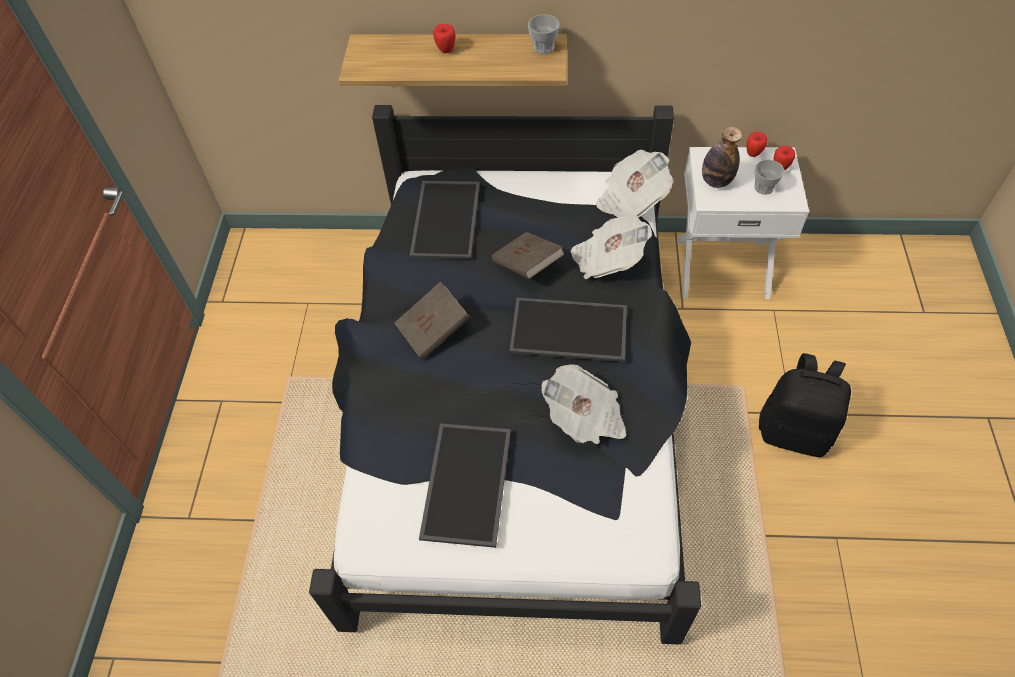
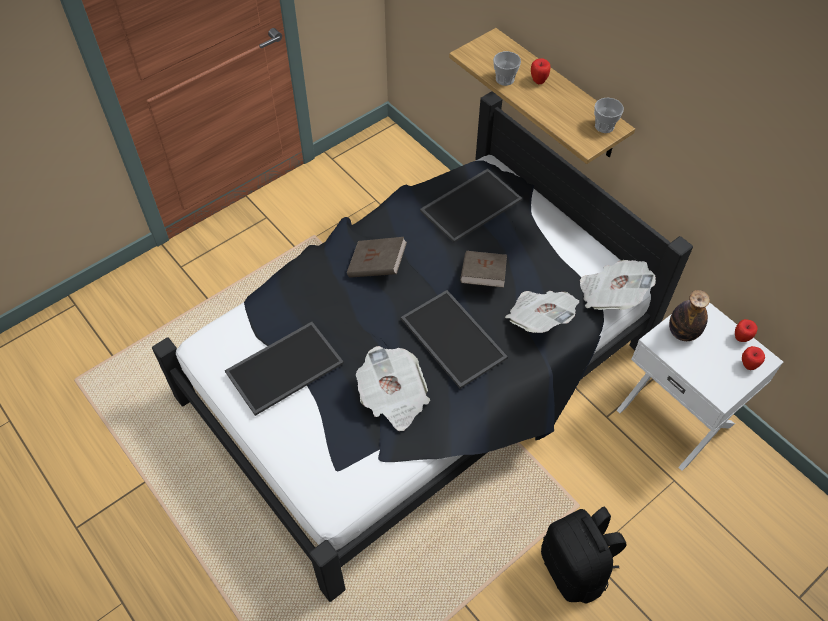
camera: 45 degrees right, 0 degrees up
cup [754,159,785,195] -> cup moved to [493,51,521,86]

